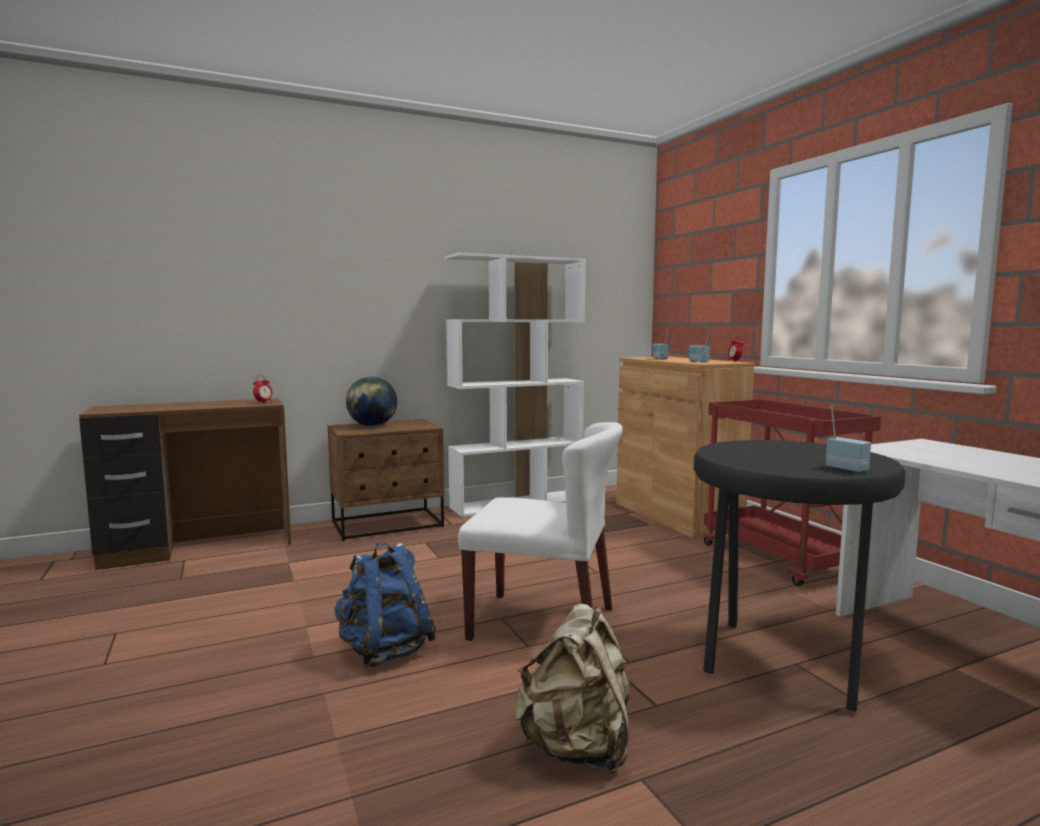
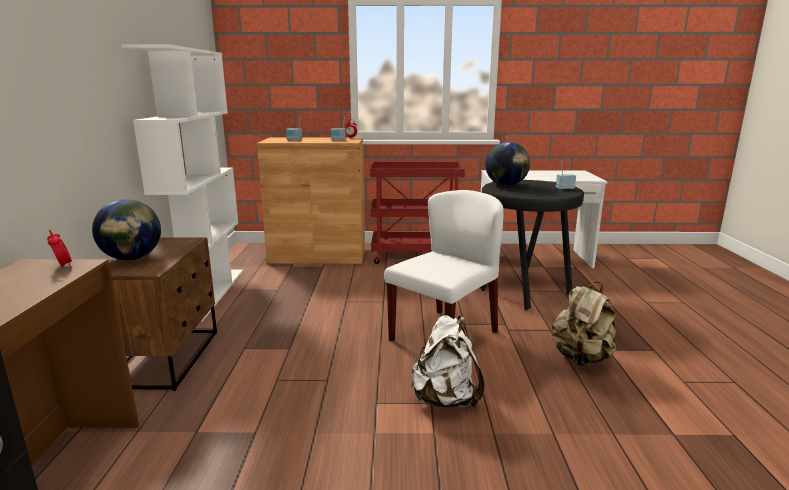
camera: 65 degrees left, 10 degrees up
blue backpack [335,542,437,667] -> white backpack [410,315,485,408]
none -> globe [485,142,530,186]

